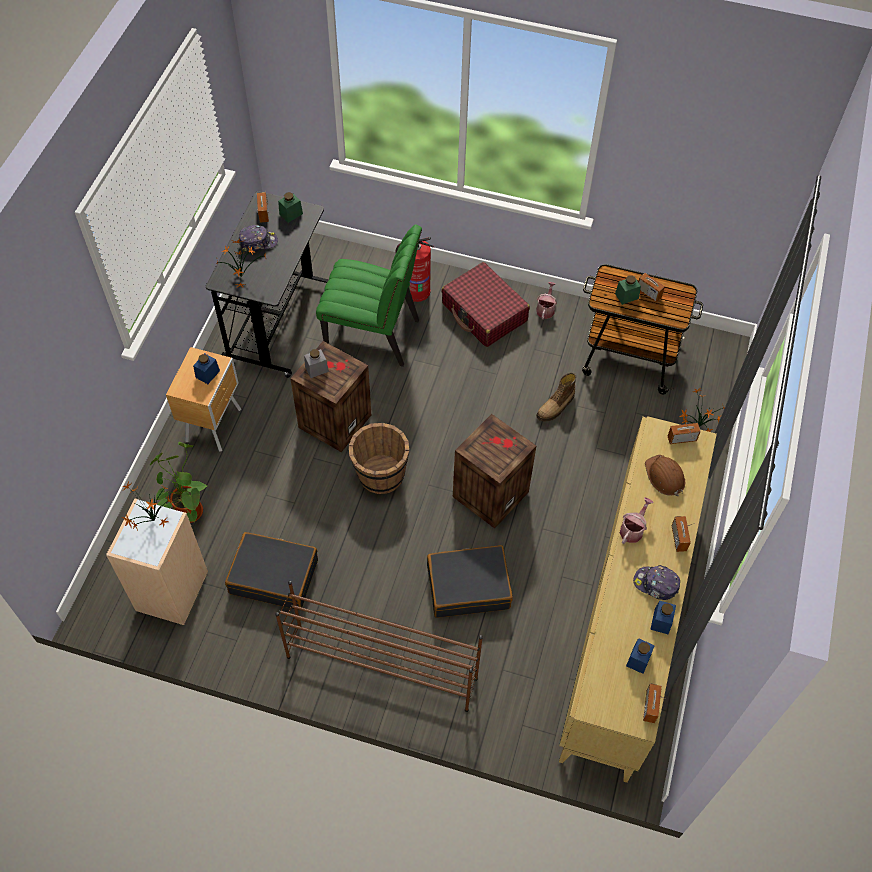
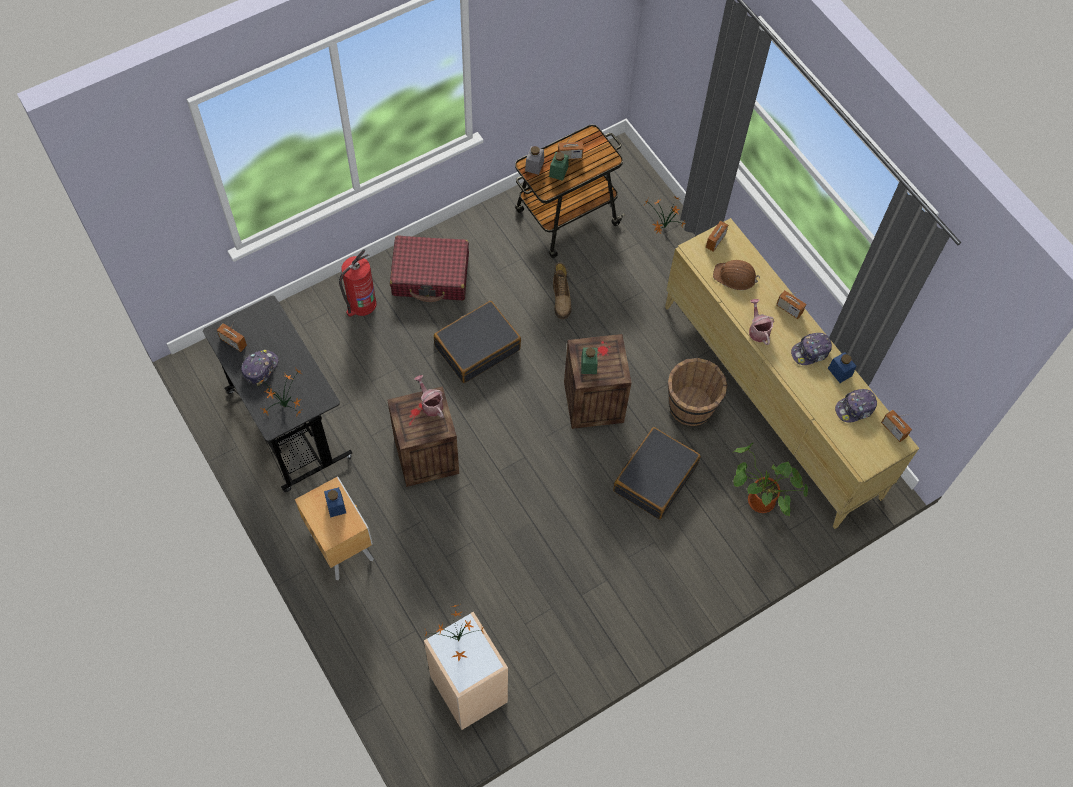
camera: 50 degrees left, 5 degrees up
potted plant [150,442,207,523] -> potted plant moved to [733,443,808,517]
black suitcase [225,532,318,610] -> black suitcase moved to [434,301,521,383]
brown shoe rack [275,581,483,712] -> none
green jar [278,192,303,223] -> green jar moved to [581,348,597,374]
grey jar [304,349,329,378] -> grey jar moved to [525,146,544,175]
green chair [316,224,422,367] -> none
brown bucket [349,423,409,494] -> brown bucket moved to [668,358,727,426]
watering can [536,282,557,320] -> watering can moved to [414,375,444,418]
blue jar [626,638,655,674] -> cap [835,389,877,423]

